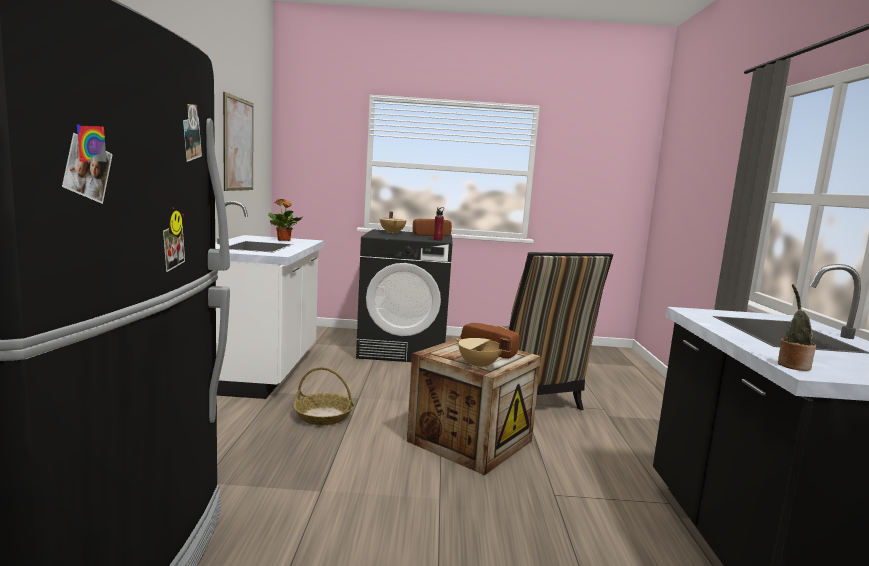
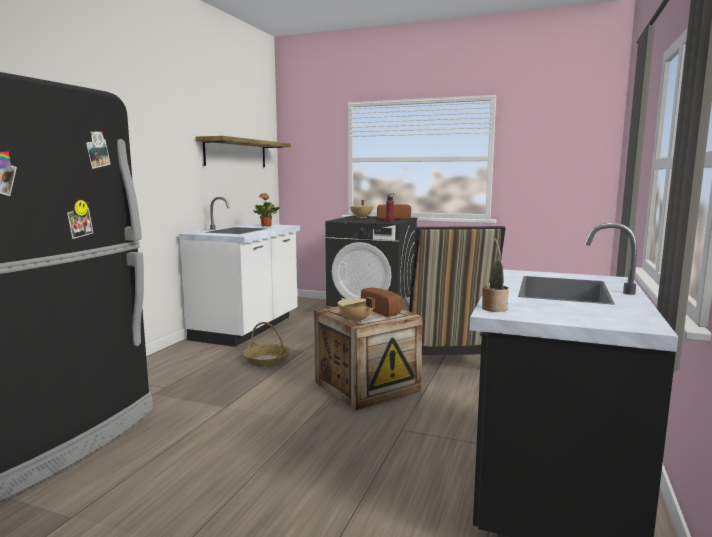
camera: 20 degrees right, 0 degrees up
picture [223,92,254,191] -> shelf [196,136,291,167]

